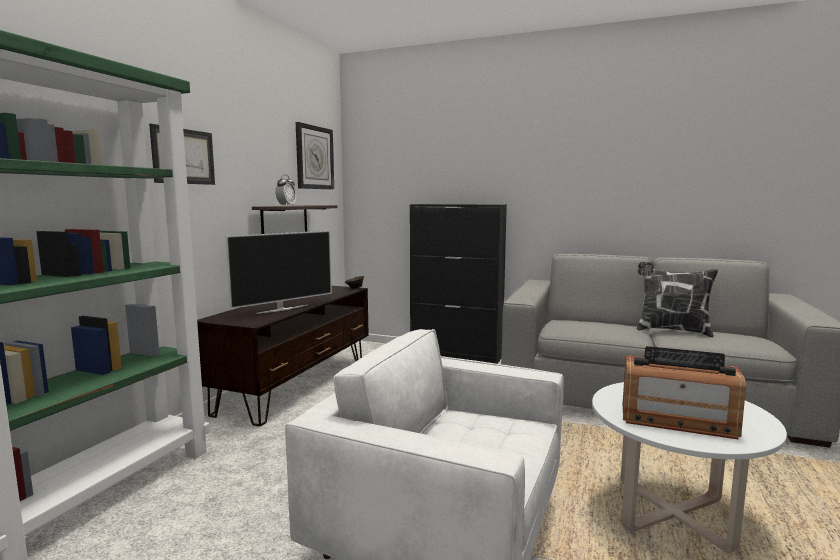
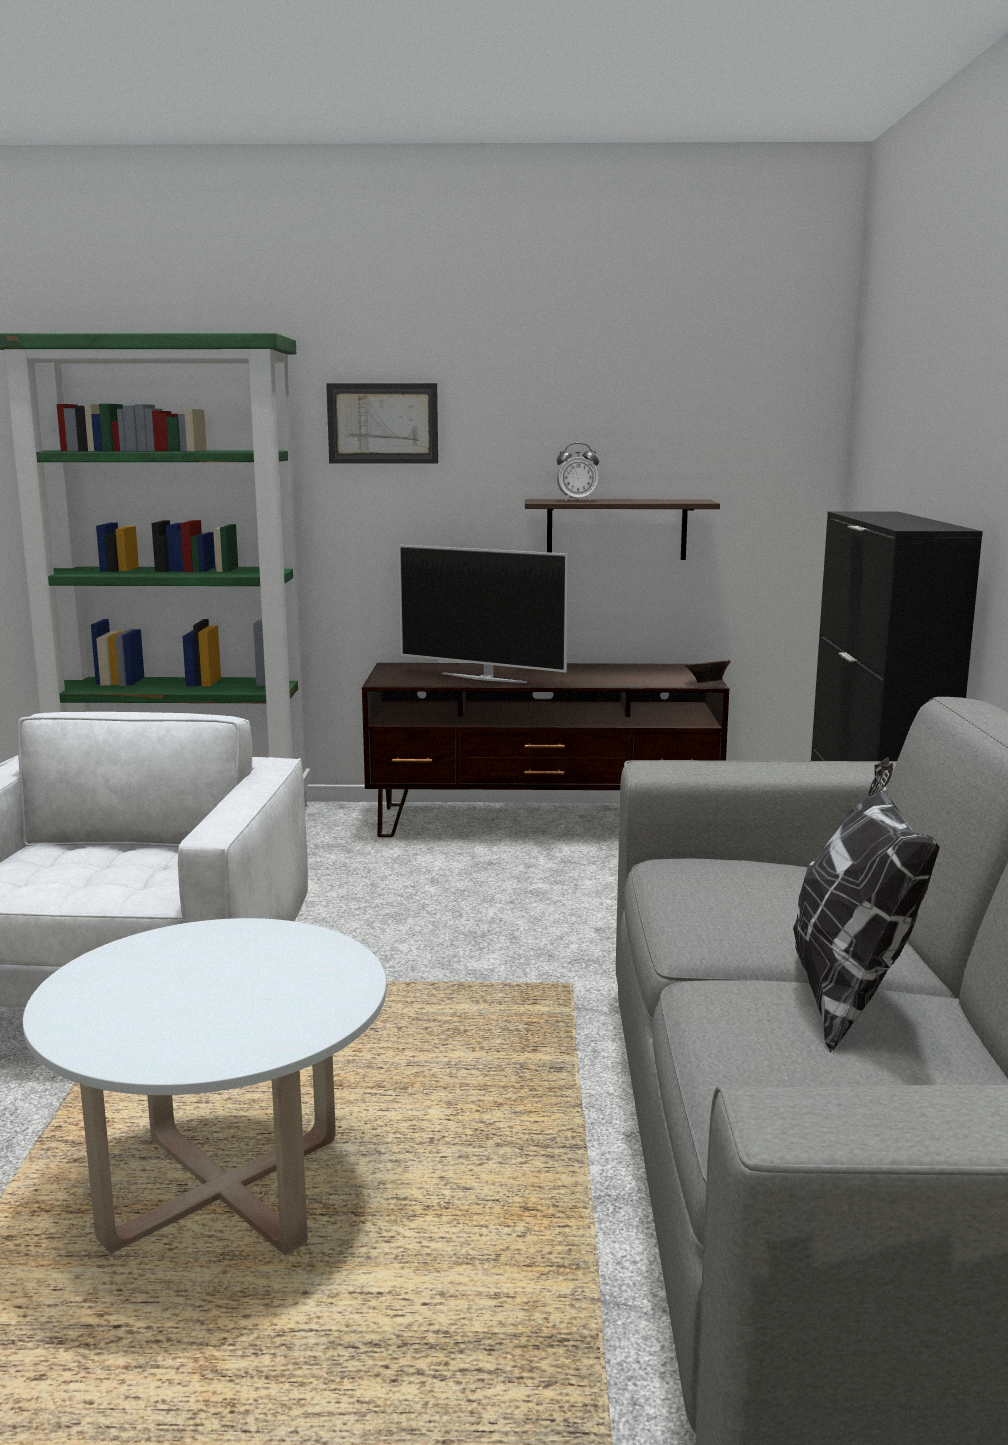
camera: 70 degrees right, 5 degrees up
wall clock [296,122,334,189] -> none
radio [623,346,746,440] -> none

